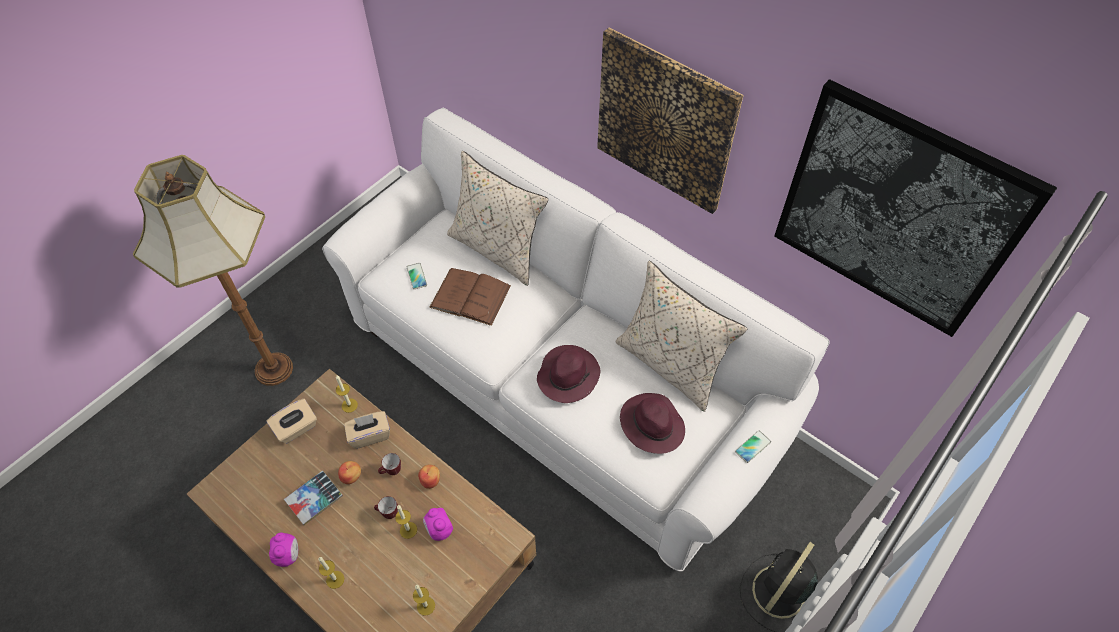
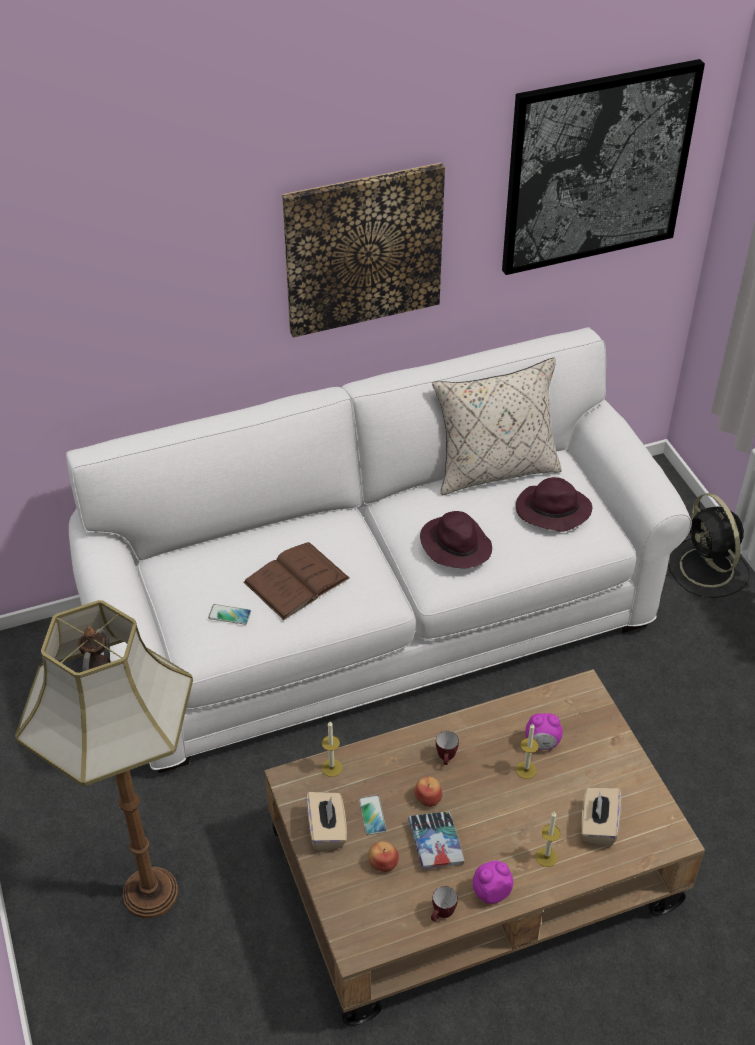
camera: 60 degrees left, 10 degrees down
alarm clock [269,533,298,567] -> alarm clock turned 45 degrees counterclockwise [473,860,513,904]
beige tissue box [344,411,390,449] -> beige tissue box moved to [581,788,621,846]
mug [374,496,398,519] -> mug moved to [431,886,458,921]
candle [413,585,435,616] -> none
apple [418,465,440,489] -> apple moved to [368,841,399,872]
beige pillow [447,151,549,286] -> none
phone [735,431,771,463] -> phone moved to [359,795,387,835]

